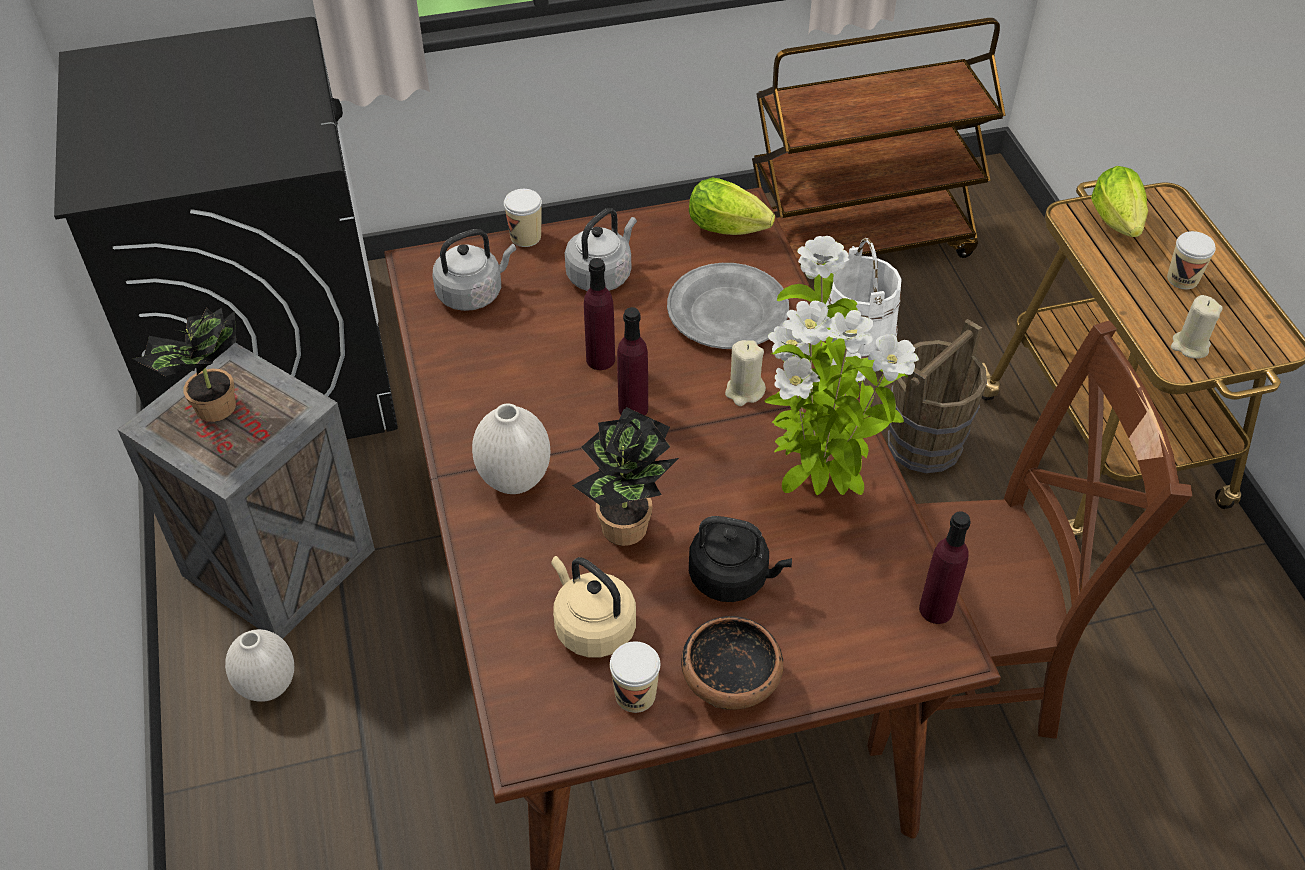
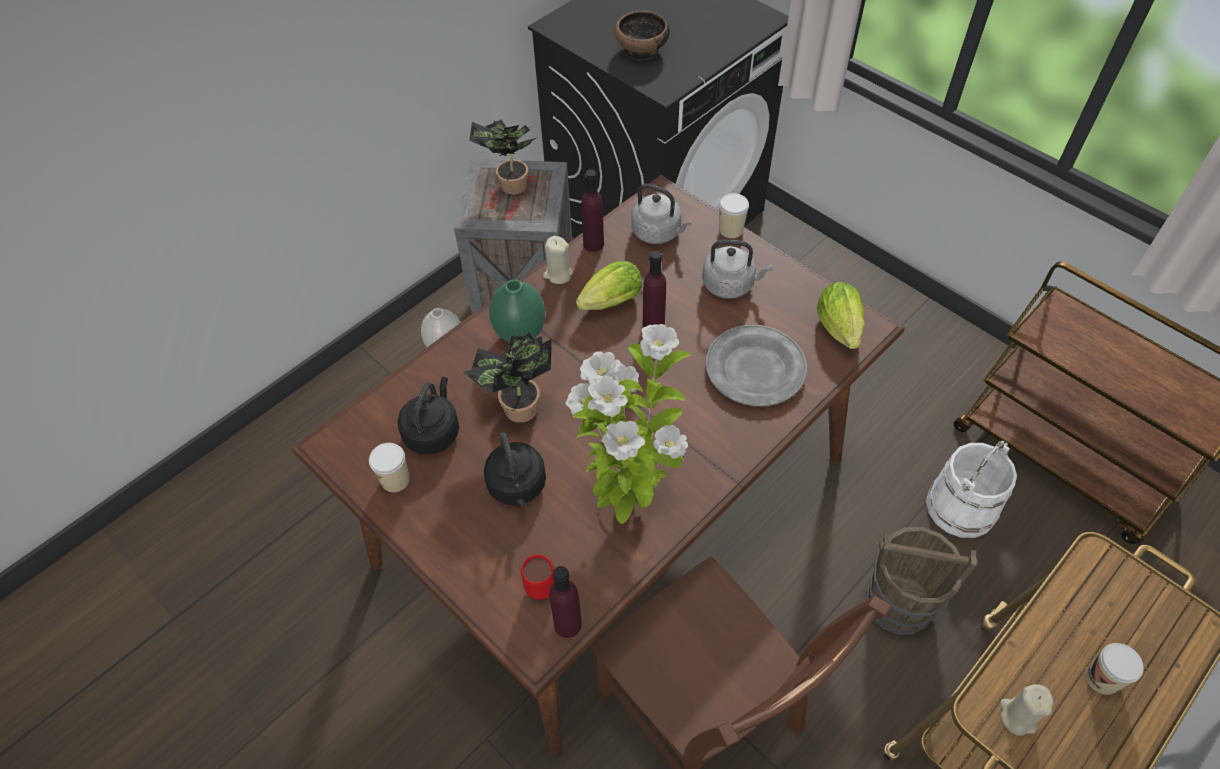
camera: 60 degrees right, 5 degrees up
white vase [472,404,551,494] -> green vase [489,279,545,343]
beige kettle [551,556,636,658] -> black kettle [398,377,459,454]
purple bottle [617,307,648,415] -> purple bottle moved to [581,169,604,252]
bowl [681,616,783,710] -> bowl moved to [614,11,670,60]
beige candle [725,340,766,406] -> beige candle moved to [543,236,573,284]
lettuce [1091,166,1148,237] -> lettuce moved to [576,261,642,310]
none -> red mug [521,555,566,600]

